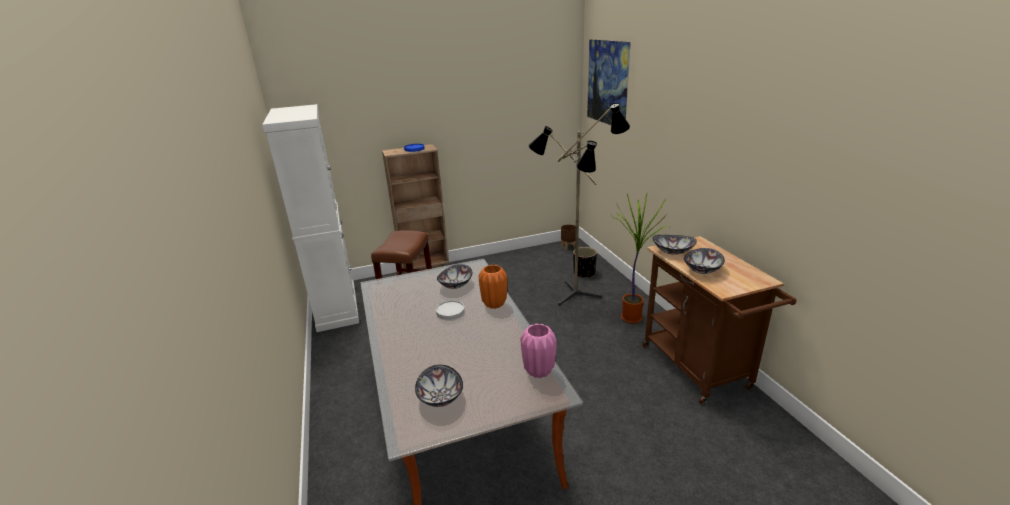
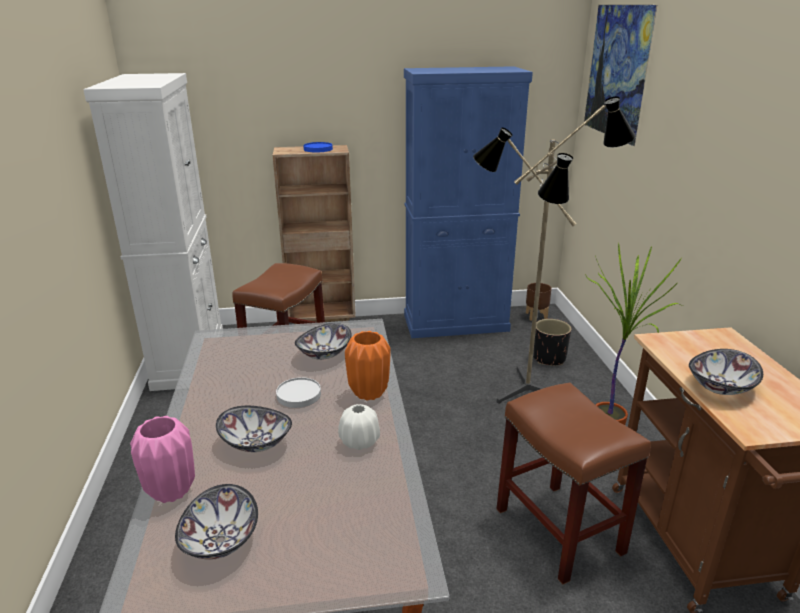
camera: 10 degrees right, 0 degrees up
pink vase [520,324,557,378] -> pink vase moved to [130,416,195,503]
bowl [652,235,697,255] -> bowl moved to [216,406,292,452]
none -> white vase [338,404,380,450]
none -> blue cabinet [404,66,533,338]
none -> brown stool [496,382,651,584]

